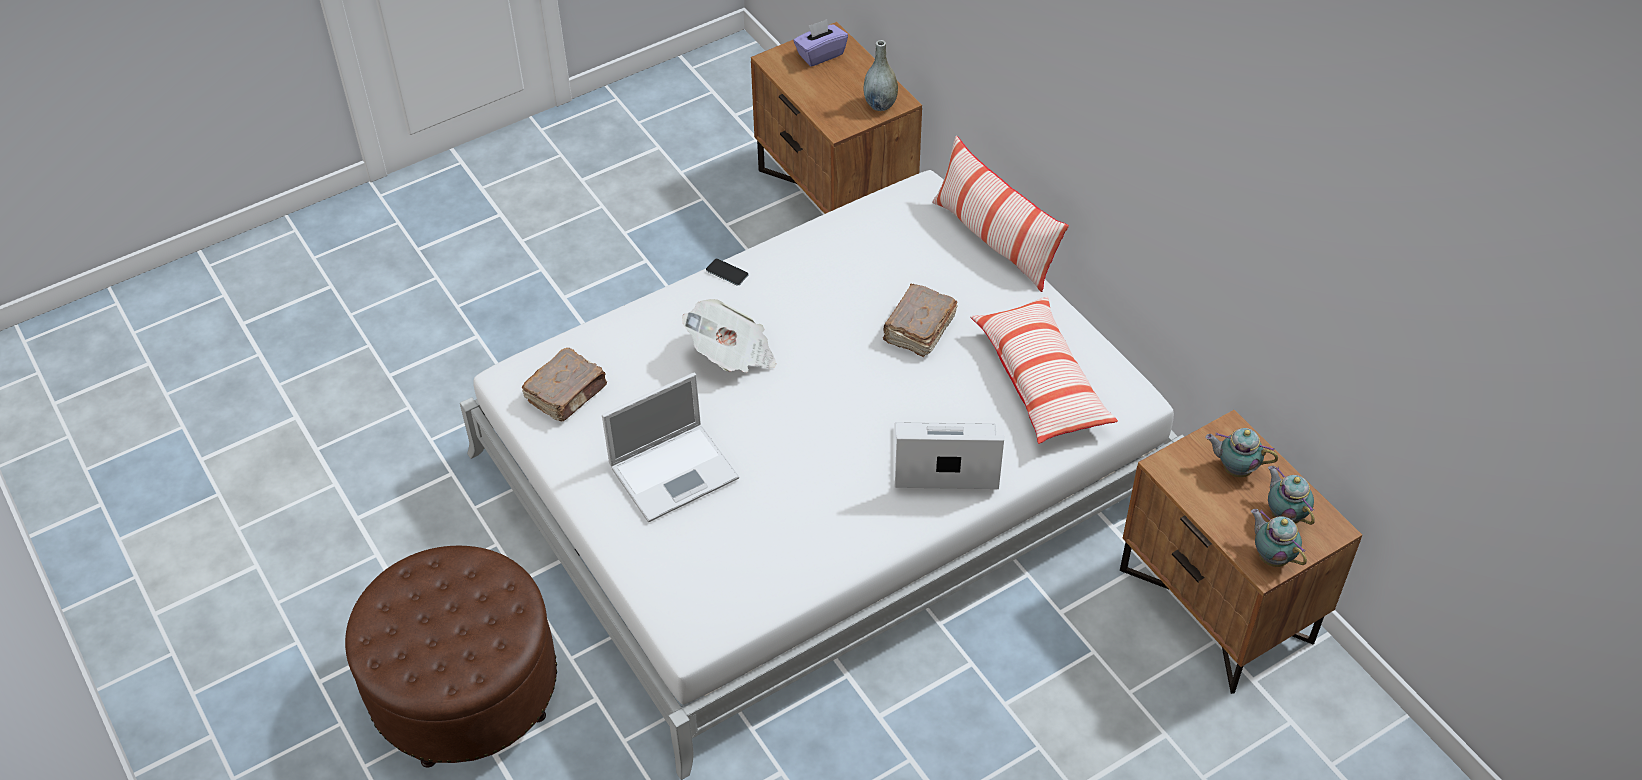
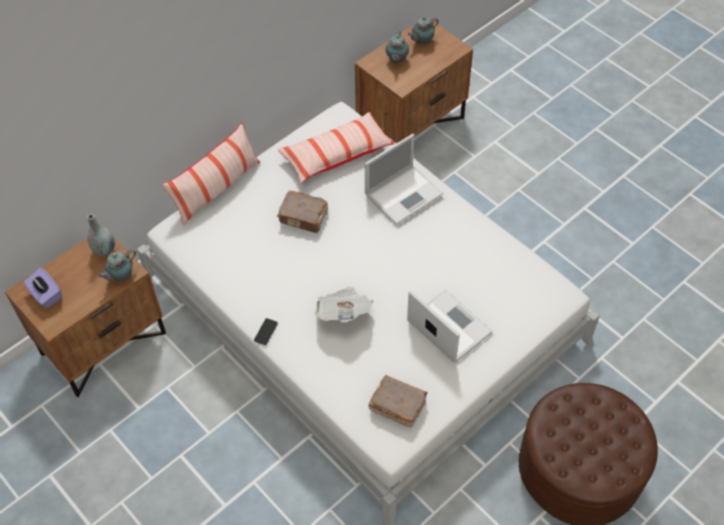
camera: 100 degrees left, 5 degrees up
laptop [895,422,1004,489] -> laptop turned 120 degrees counterclockwise [365,134,443,225]
teapot [1251,509,1307,567] -> teapot moved to [98,249,136,282]

